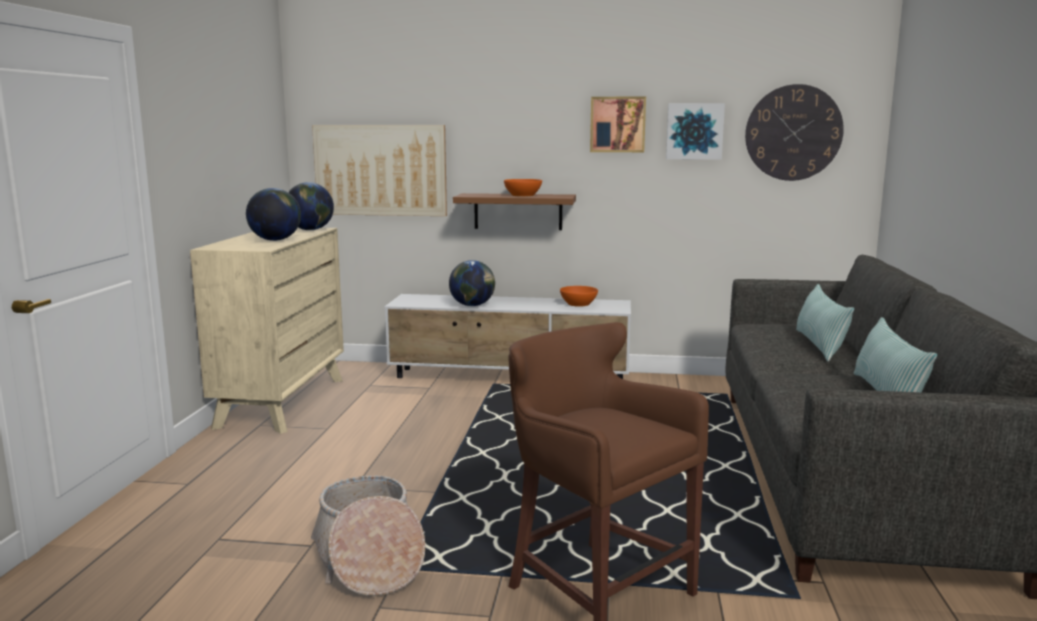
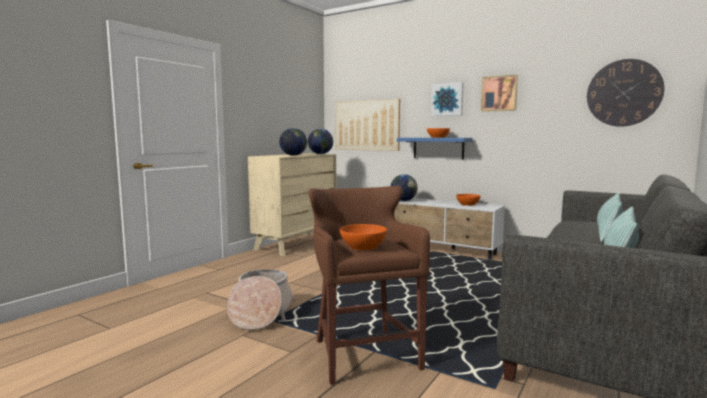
camera: 25 degrees right, 5 degrees down
brown shelf [453,193,576,230] -> blue shelf [397,138,473,160]
picture [666,103,725,160] -> picture moved to [431,82,464,116]
none -> orange bowl [340,224,387,250]

